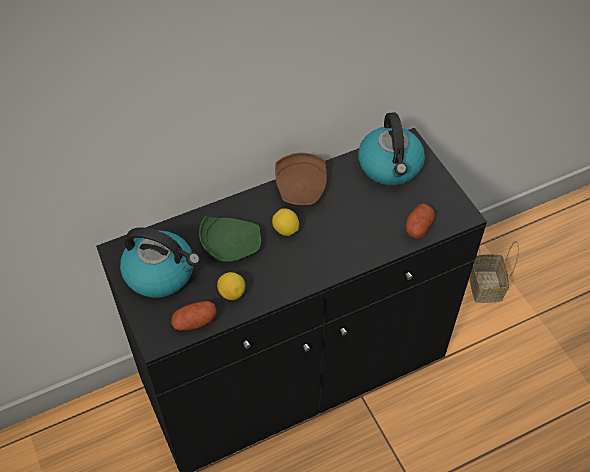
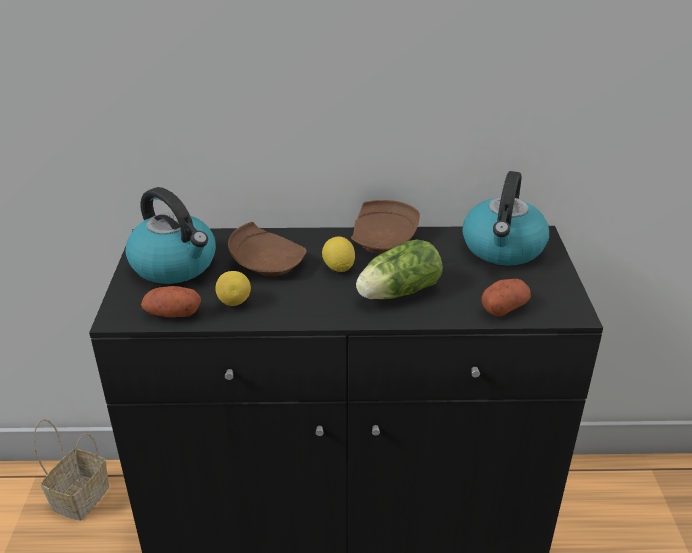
camera: 25 degrees right, 20 degrees down
green plate [199,215,261,262] -> brown plate [228,222,307,276]
basket [469,241,519,303] -> basket moved to [34,419,110,521]
none -> lettuce [356,239,443,299]

